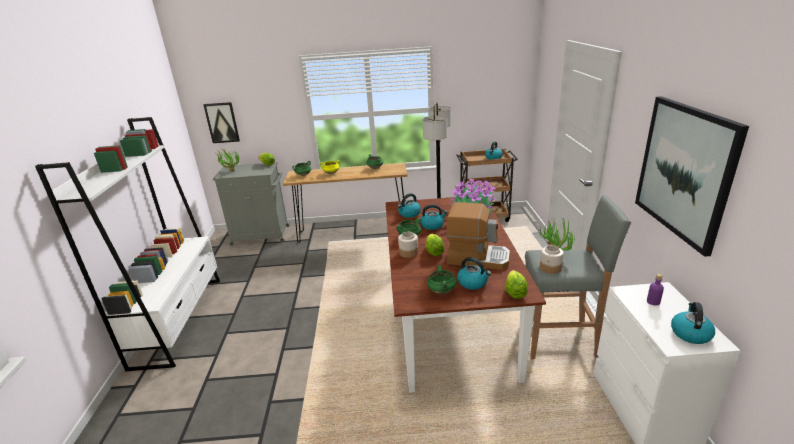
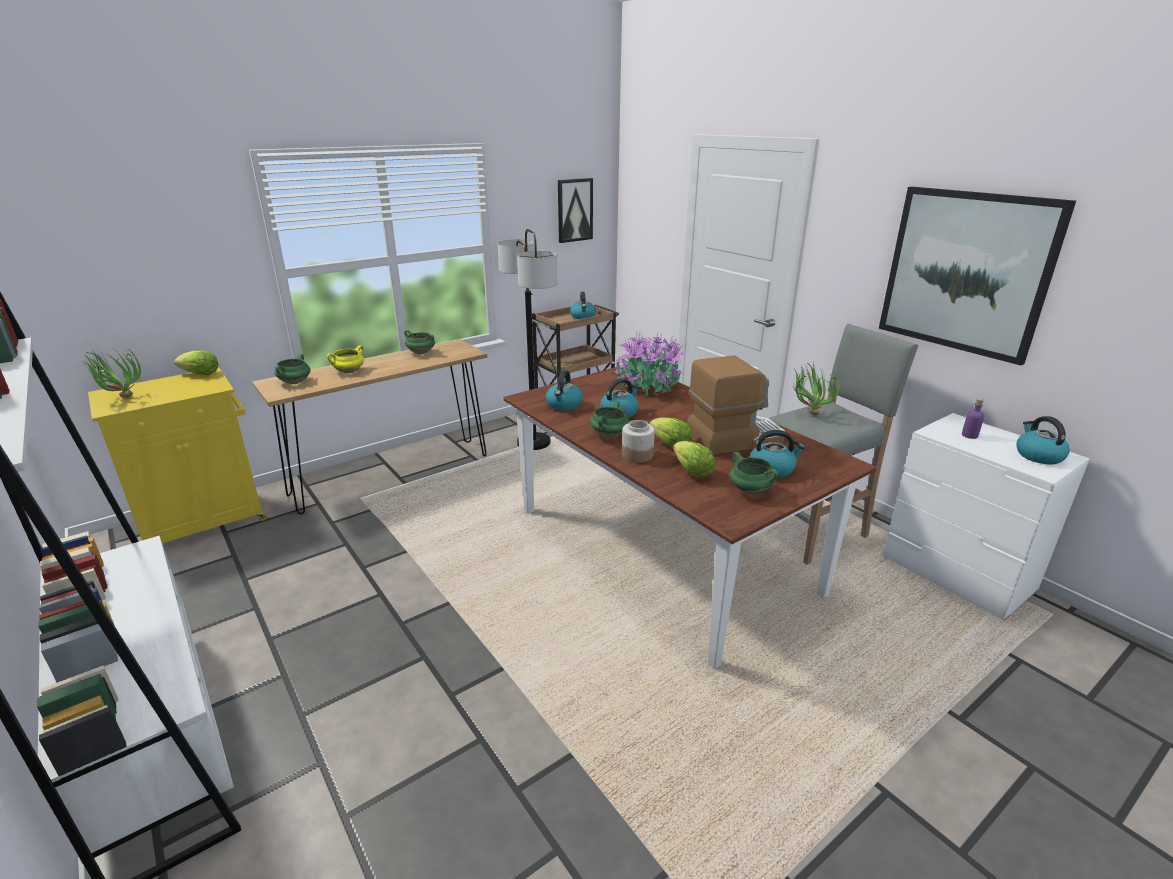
camera: 35 degrees left, 0 degrees up
picture [203,102,240,143] -> picture moved to [558,178,593,243]
grey cabinet [213,162,289,246] -> yellow cabinet [88,367,267,543]
lettuce [505,270,528,299] -> lettuce moved to [673,441,715,478]
jar [540,245,564,274] -> none

